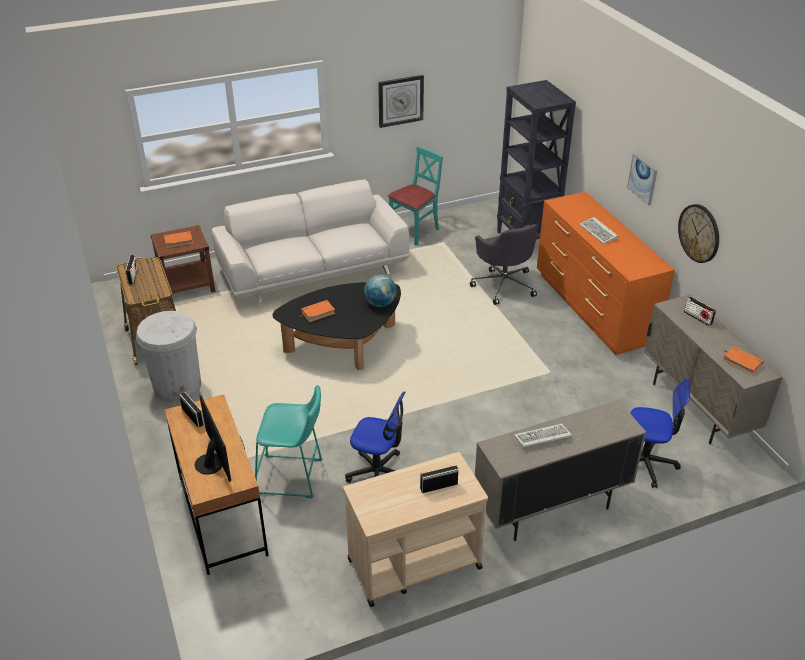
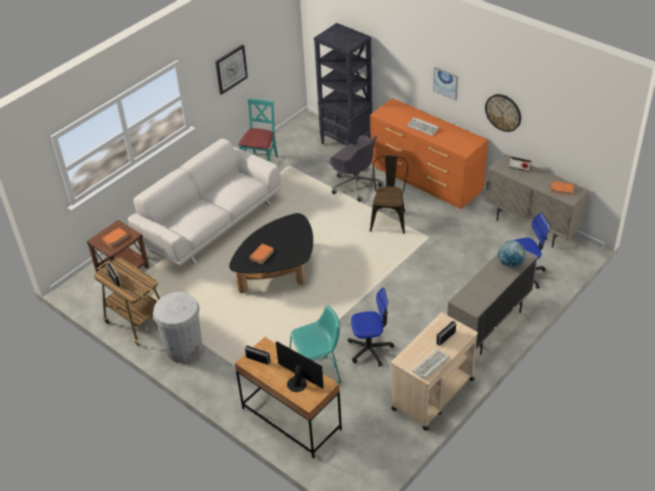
camera: 25 degrees left, 5 degrees up
globe [364,275,397,307] -> globe moved to [498,240,525,267]
keyboard [514,424,572,449] -> keyboard moved to [412,350,450,379]
none -> brown chair [370,155,408,234]

